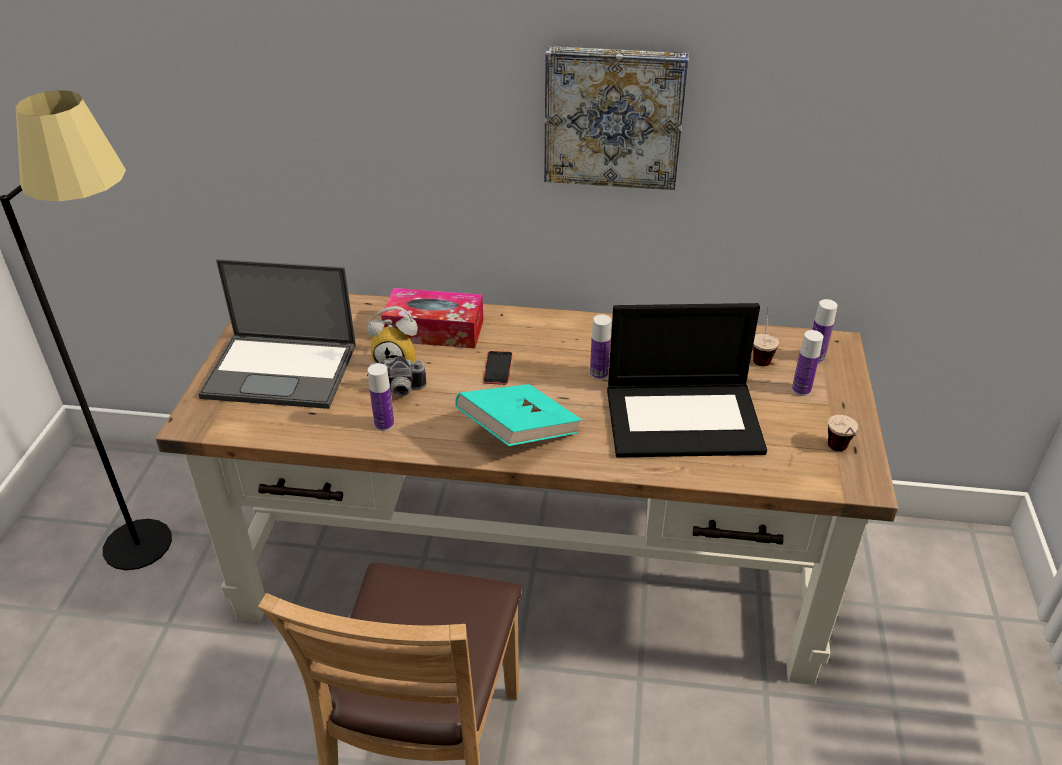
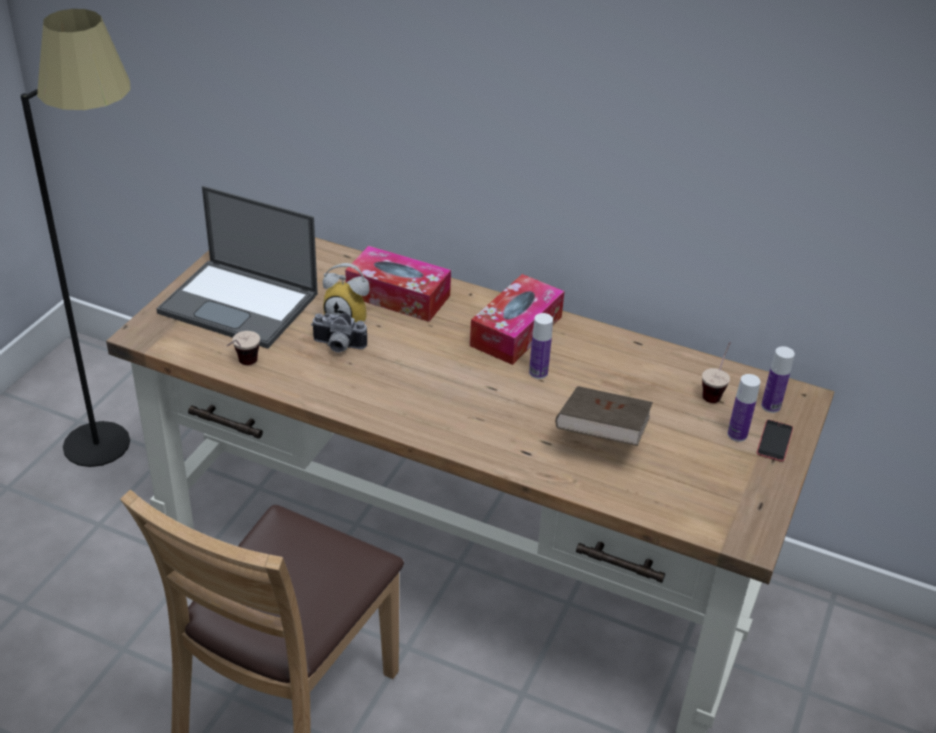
camera: 15 degrees right, 0 degrees up
bottle [368,363,394,431] -> none
turquoise book [455,384,582,446] -> none
phone [483,351,513,385] -> phone moved to [757,420,793,462]
picture [544,46,689,190] -> none
laptop [607,303,767,458] -> brown book [555,386,653,446]
cup [828,415,858,451] -> cup moved to [227,331,260,365]
none -> tissue box [470,274,565,365]

